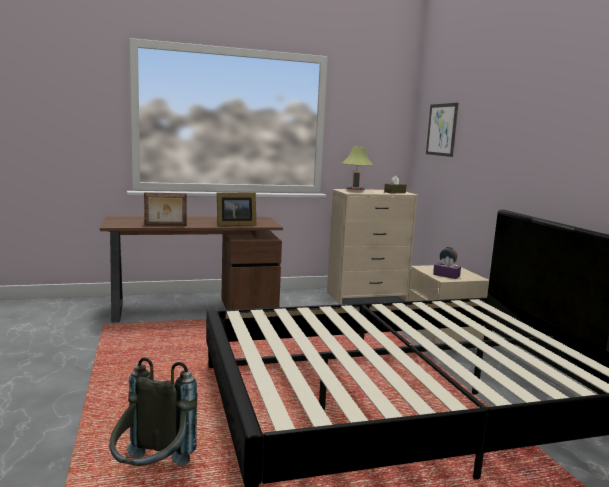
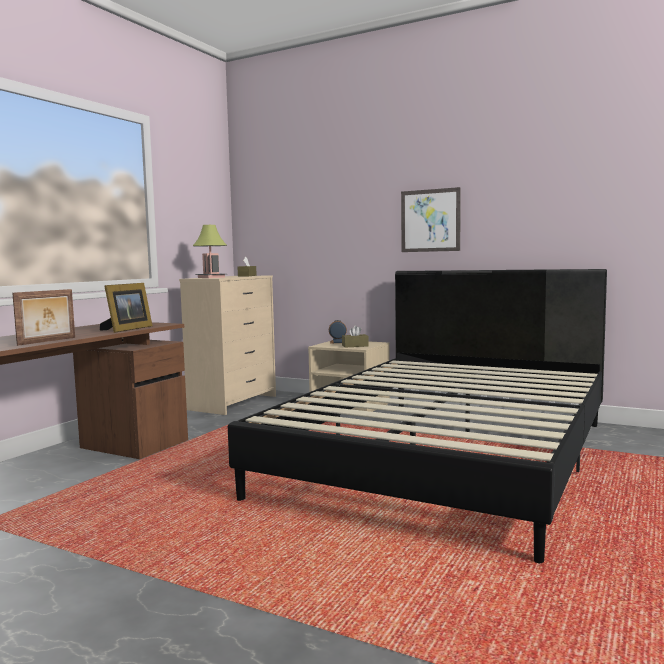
camera: 45 degrees left, 5 degrees down
grey backpack [109,357,197,466] -> none
picture [426,103,458,157] -> picture moved to [401,187,461,252]
purple tissue box [433,256,461,279] -> brown tissue box [342,326,369,348]

